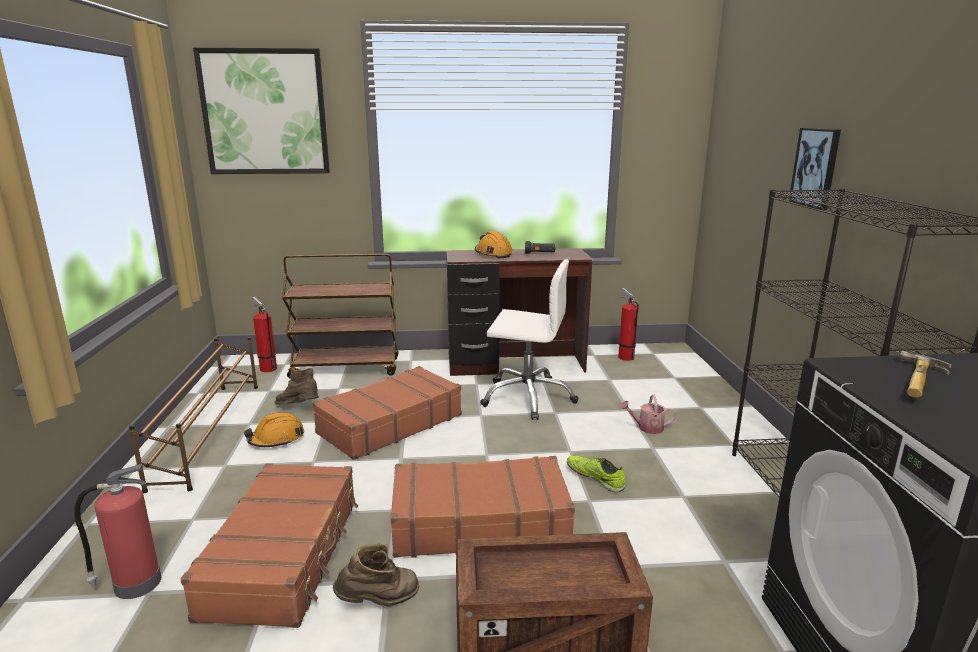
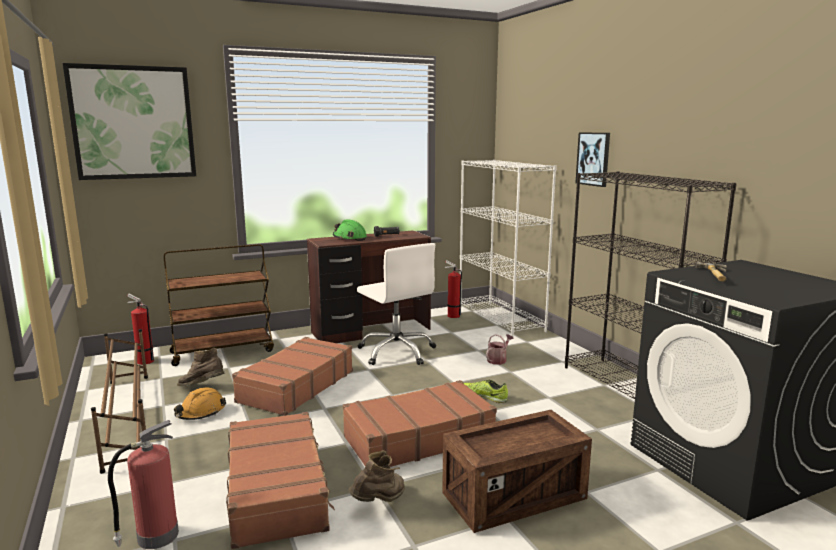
camera: 20 degrees left, 5 degrees down
orange hard hat [475,231,513,259] -> green hard hat [333,219,367,241]
white office chair [480,259,578,420] -> white office chair turned 60 degrees clockwise [357,243,436,365]
watering can [620,394,677,434] -> watering can turned 150 degrees clockwise [486,334,514,365]
none -> white bookcase [460,160,557,337]

